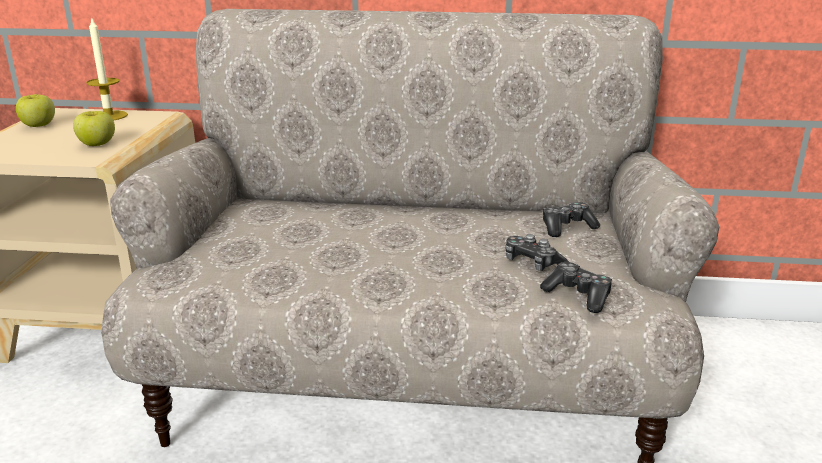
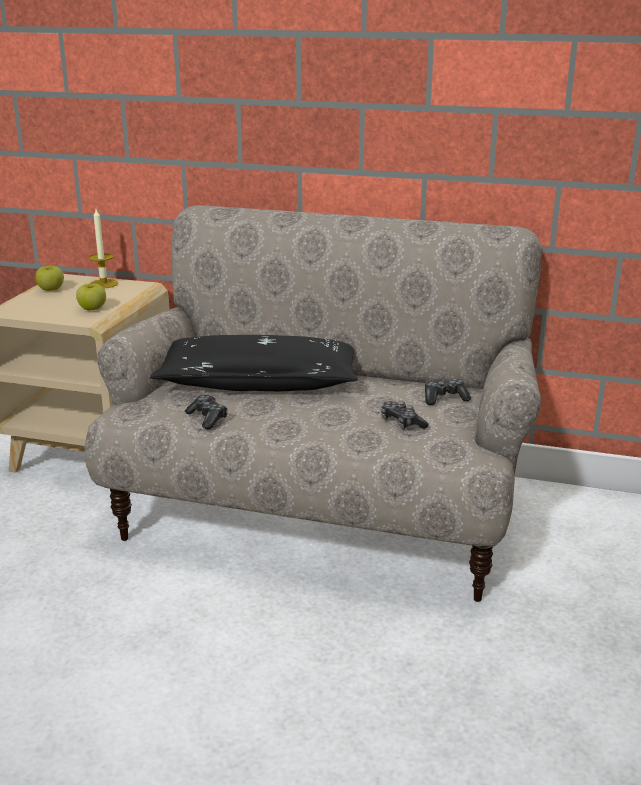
camera: 10 degrees right, 0 degrees up
game controller [540,262,612,313] -> game controller moved to [185,395,228,429]
none -> black pillow [149,335,358,391]

